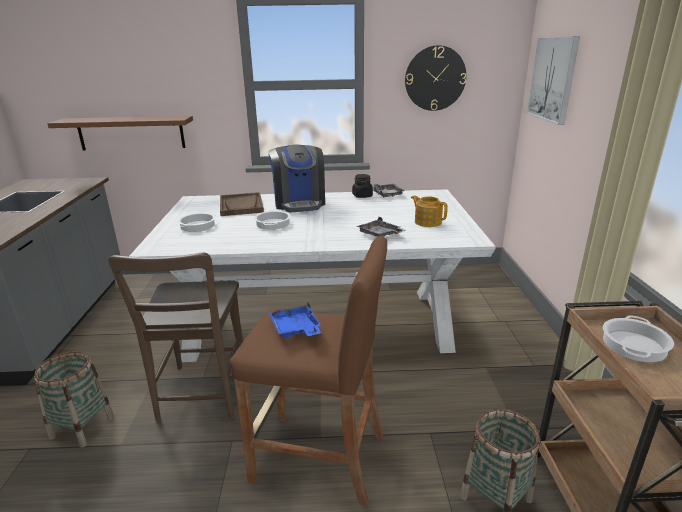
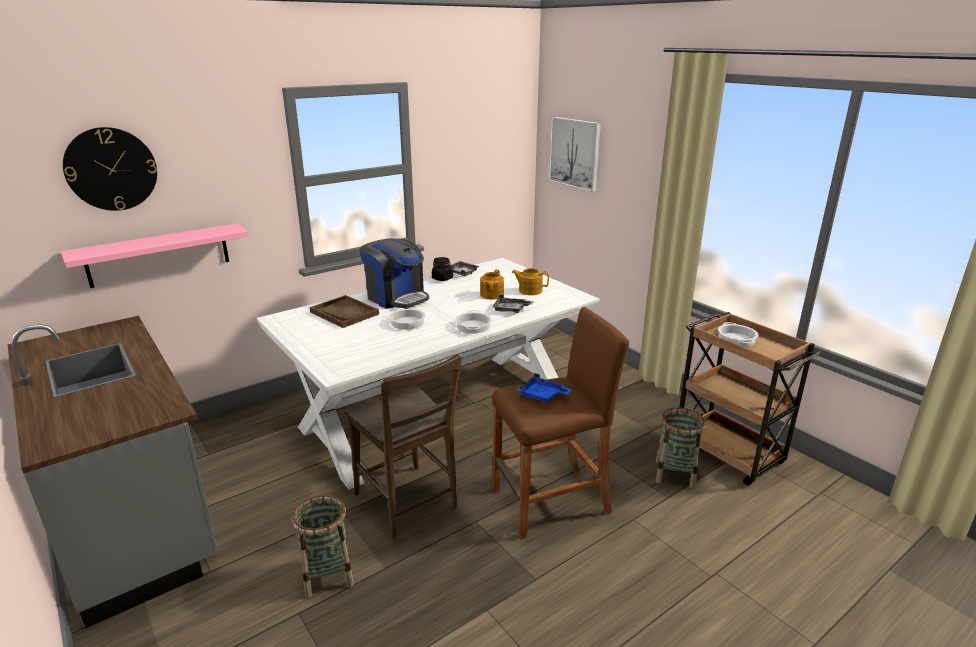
camera: 35 degrees left, 0 degrees up
brown shelf [47,116,193,150] -> pink shelf [61,223,249,288]
cooking pot [176,212,217,232] -> cooking pot moved to [455,310,492,334]
wall clock [405,45,466,111] -> wall clock moved to [63,127,157,211]
none -> teapot [480,269,504,300]

